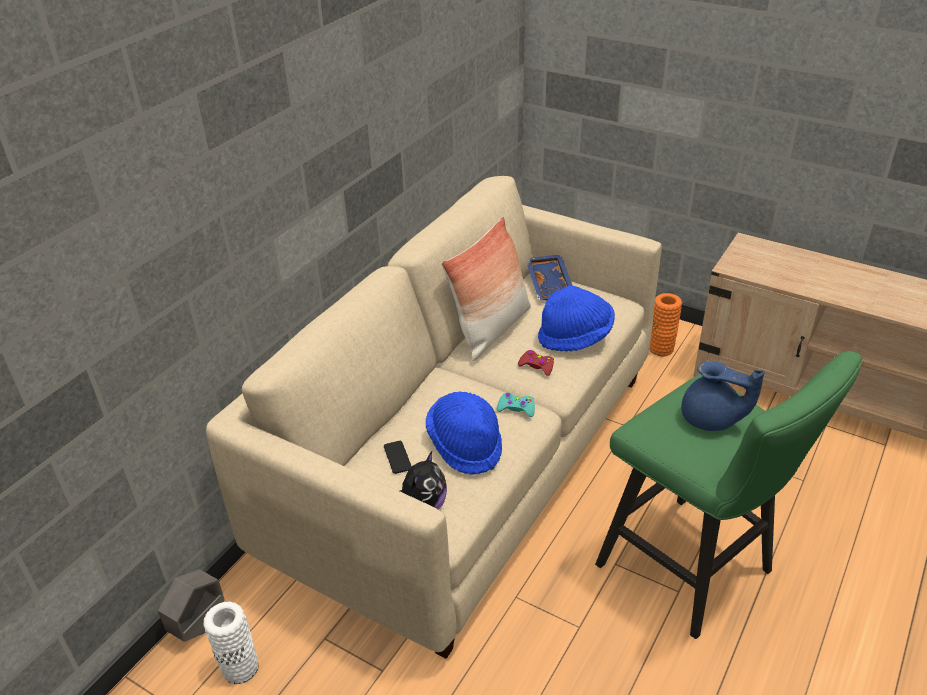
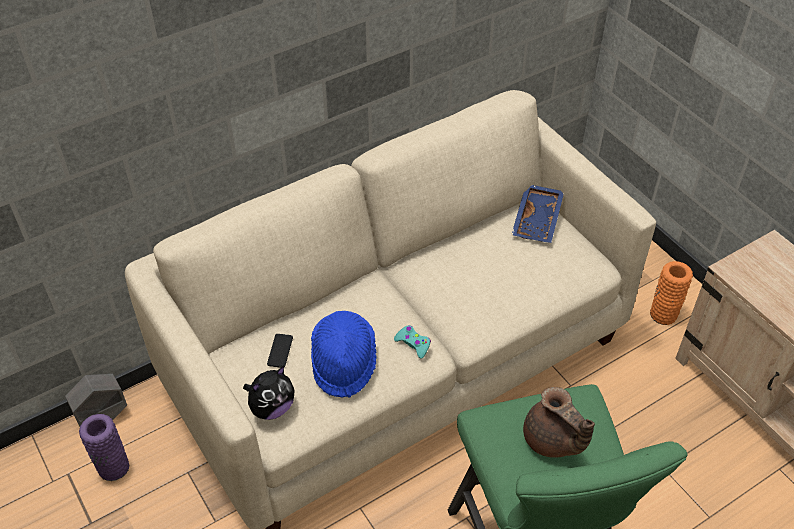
camera: 25 degrees right, 10 degrees up
white vase [203,602,258,684] -> purple vase [79,414,129,481]
pillow [441,217,531,361] -> none
red game controller [518,350,554,376] -> none
blue hat [538,286,615,352] -> none
blue teapot [681,361,765,431] -> brown teapot [523,387,595,458]

